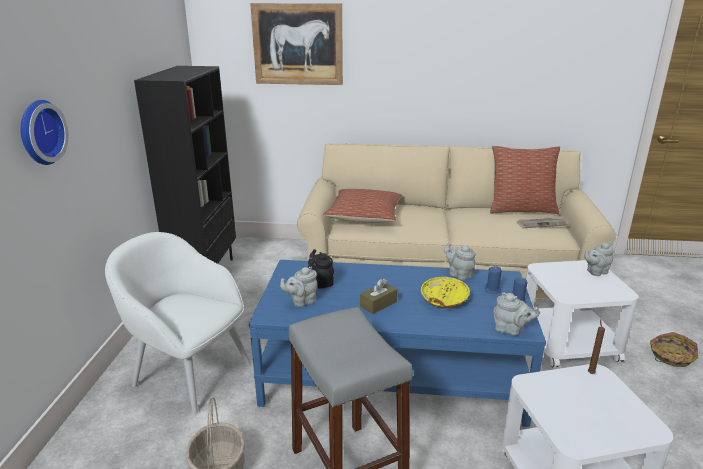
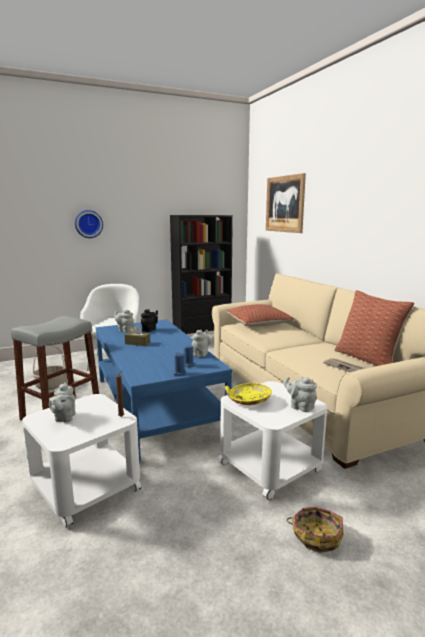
camera: 60 degrees right, 10 degrees down
yellow bowl [421,277,470,308] -> yellow bowl moved to [225,383,272,405]
grey teapot [494,292,540,336] -> grey teapot moved to [49,382,75,422]

